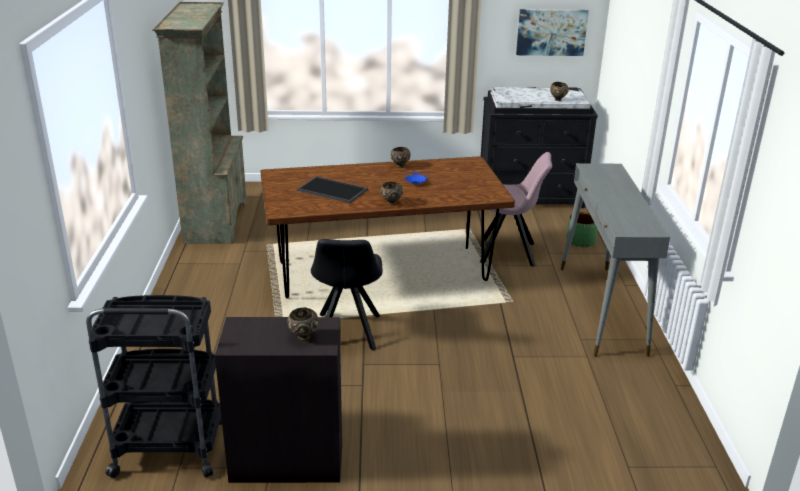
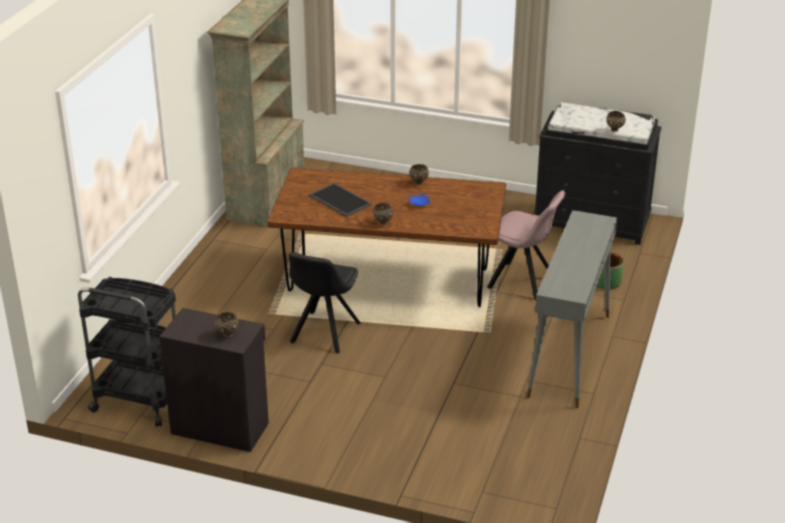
camera: 20 degrees right, 5 degrees up
picture [516,9,589,56] -> none

